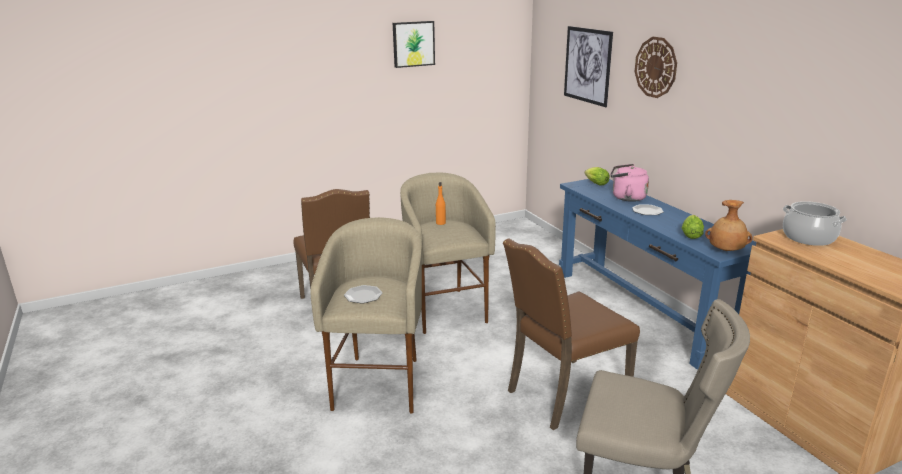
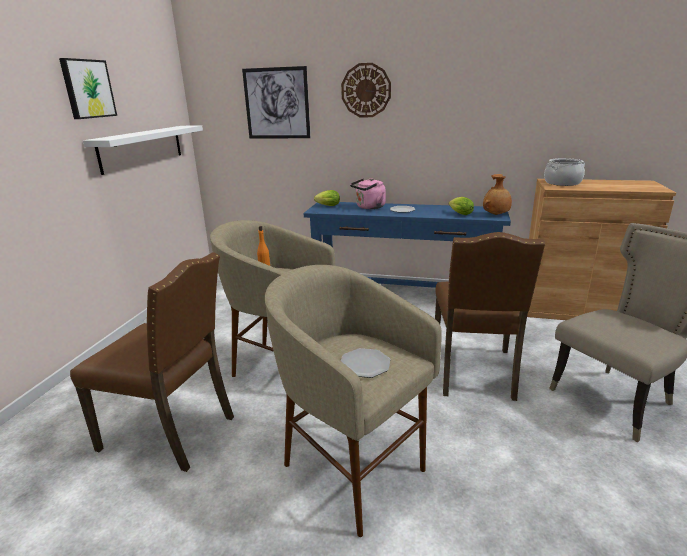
camera: 50 degrees left, 0 degrees up
none -> white shelf [83,125,203,175]

